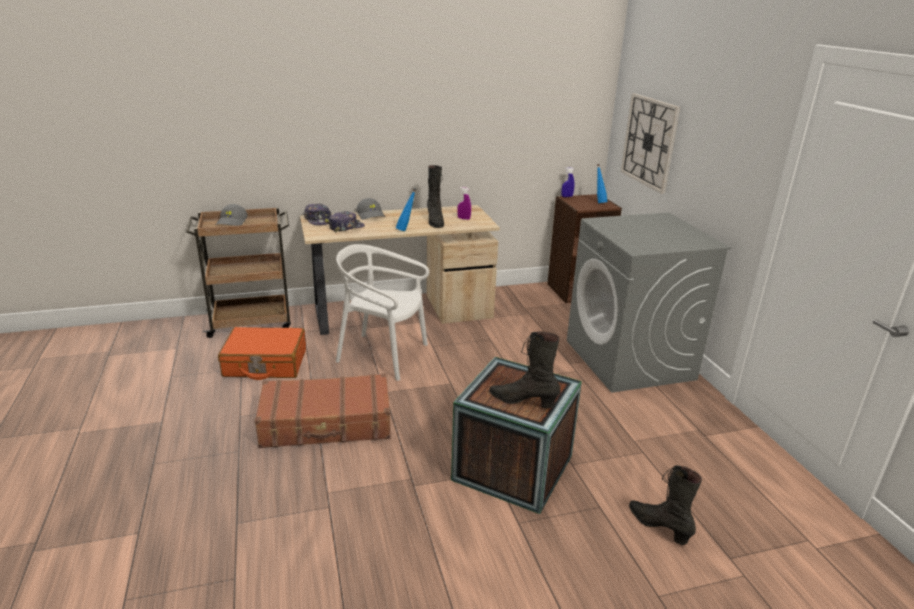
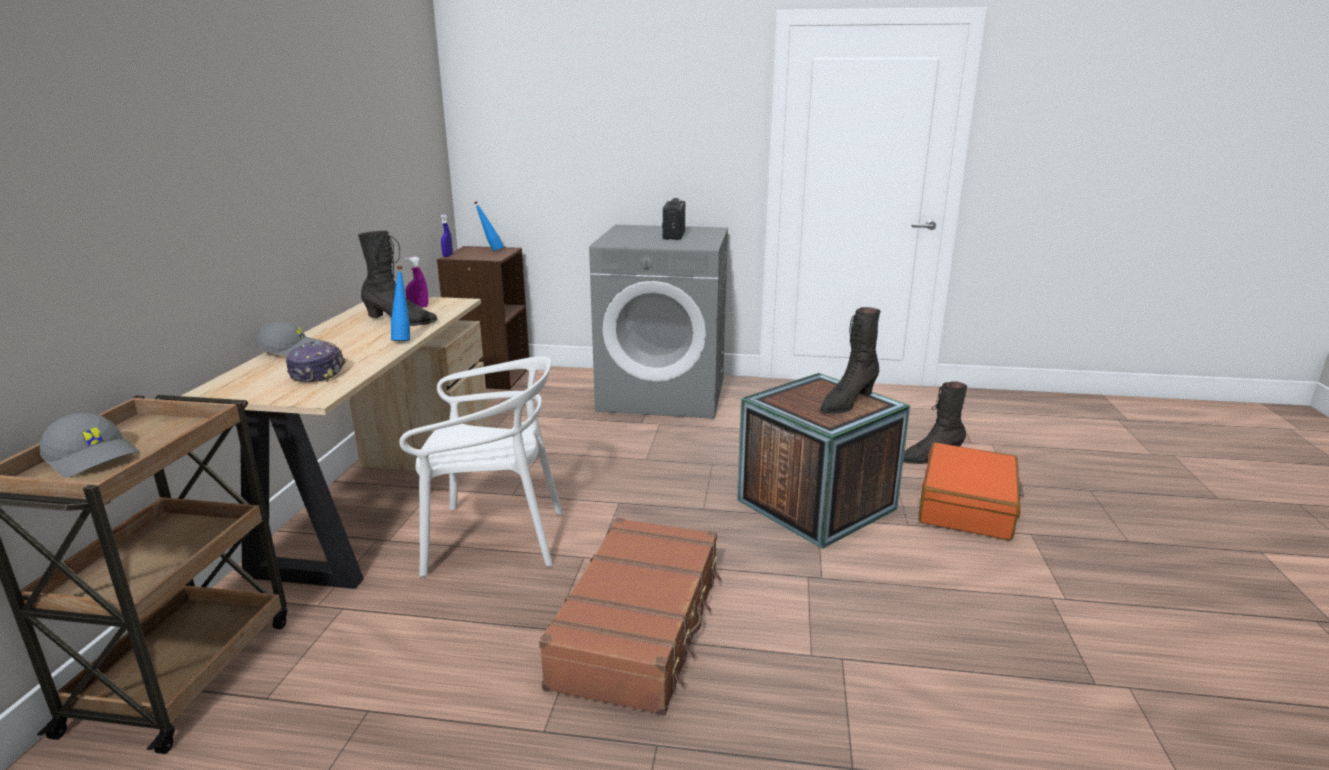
camera: 65 degrees left, 5 degrees down
orange suitcase [218,327,306,380] -> orange suitcase moved to [919,443,1024,540]
cap [304,203,332,225] -> none
white chair [336,244,429,381] -> white chair turned 135 degrees counterclockwise [399,356,562,577]
wall clock [621,93,680,194] -> none
none -> radio [662,198,685,240]

